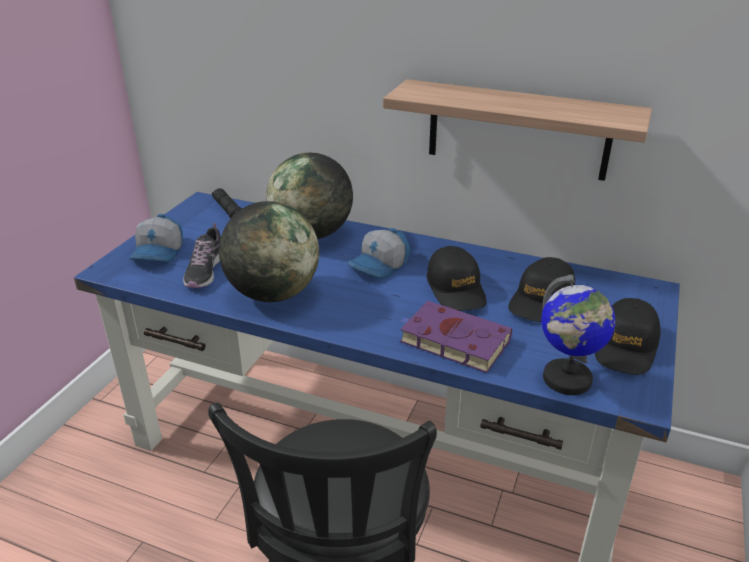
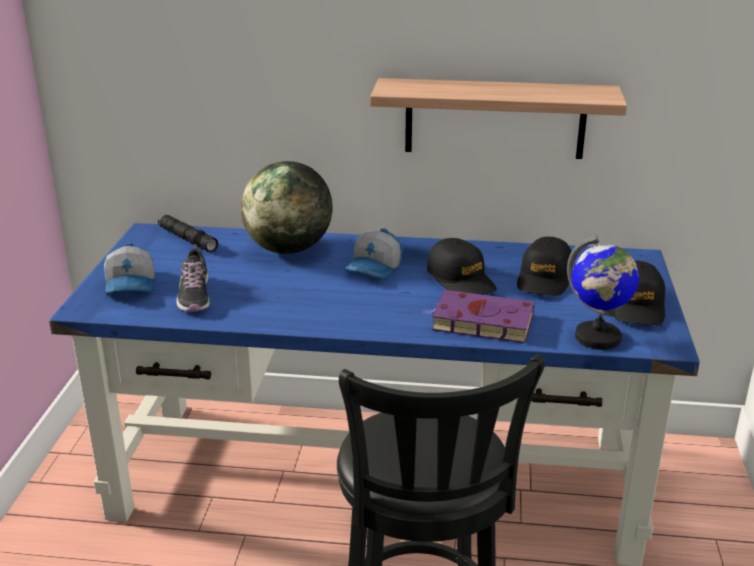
camera: 15 degrees left, 5 degrees down
globe [219,201,319,302] -> none

